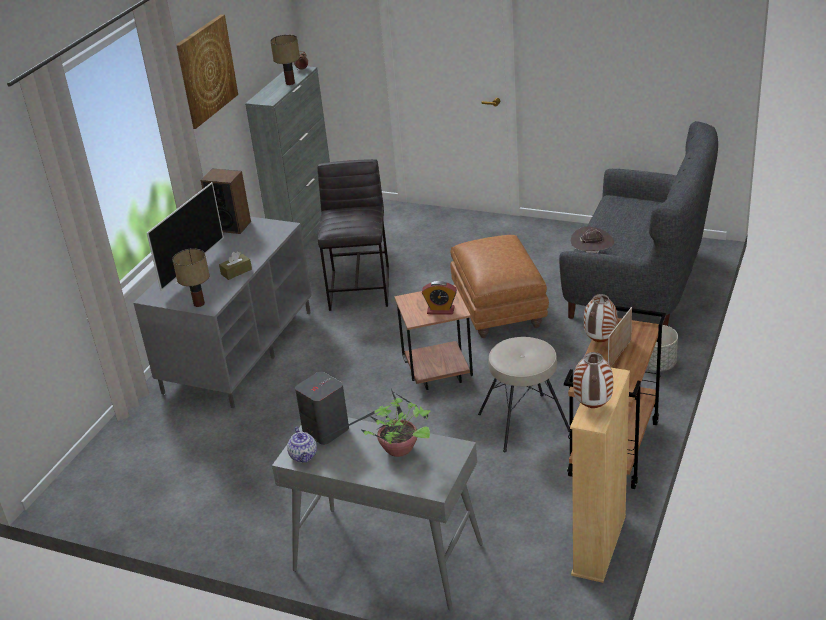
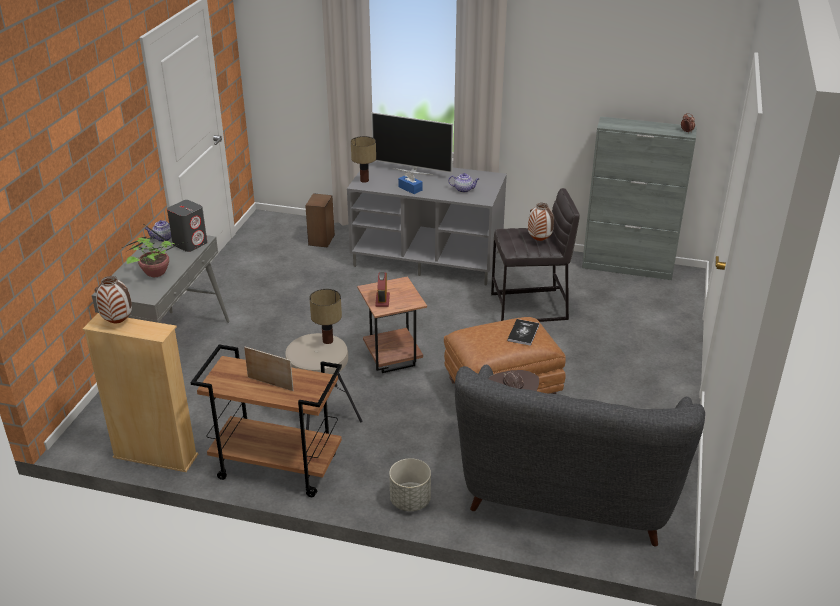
camera: 80 degrees right, 0 degrees up
picture [176,14,238,129] -> none
speaker [201,168,251,234] -> speaker moved to [305,193,335,248]
brown tissue box [219,251,252,280] -> blue tissue box [398,171,423,194]
table lamp [270,35,300,85] -> table lamp moved to [309,289,342,344]
vase [584,294,618,342] -> vase moved to [528,203,554,241]
none -> teapot [448,173,479,193]
none -> book [507,319,539,346]

